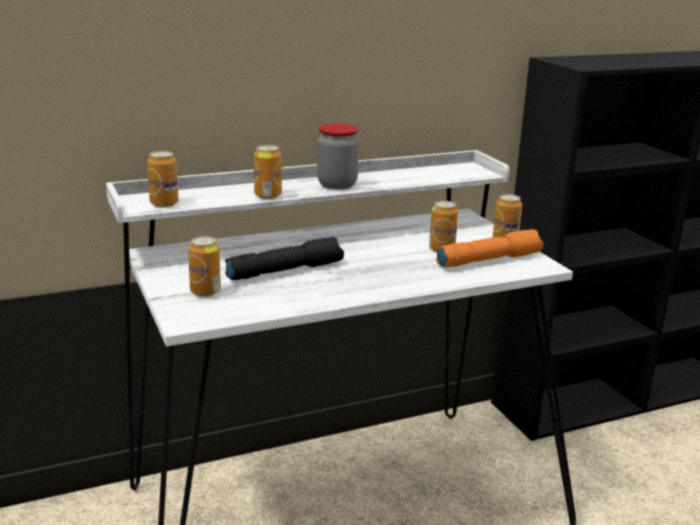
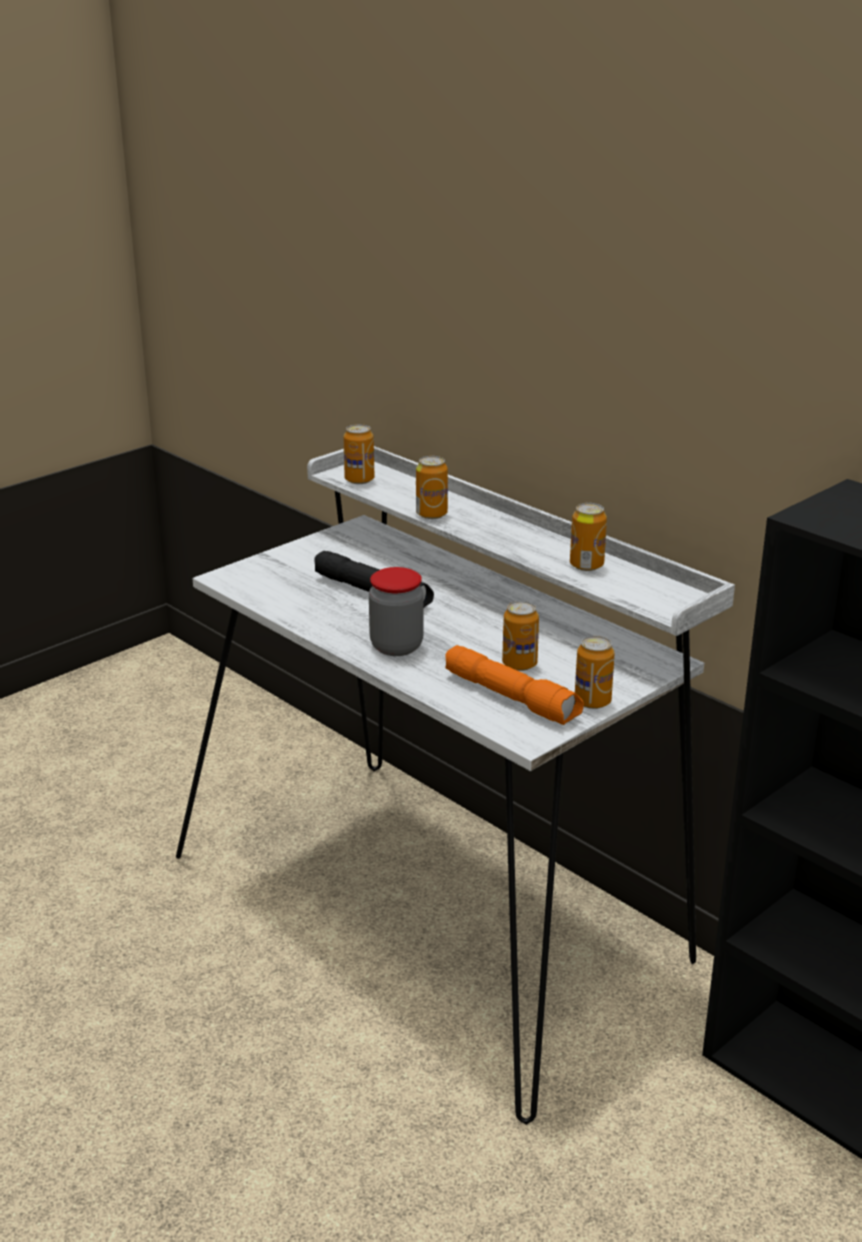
camera: 70 degrees right, 5 degrees up
can [188,236,221,297] -> can moved to [570,503,607,571]
jar [317,123,359,190] -> jar moved to [369,567,424,656]

